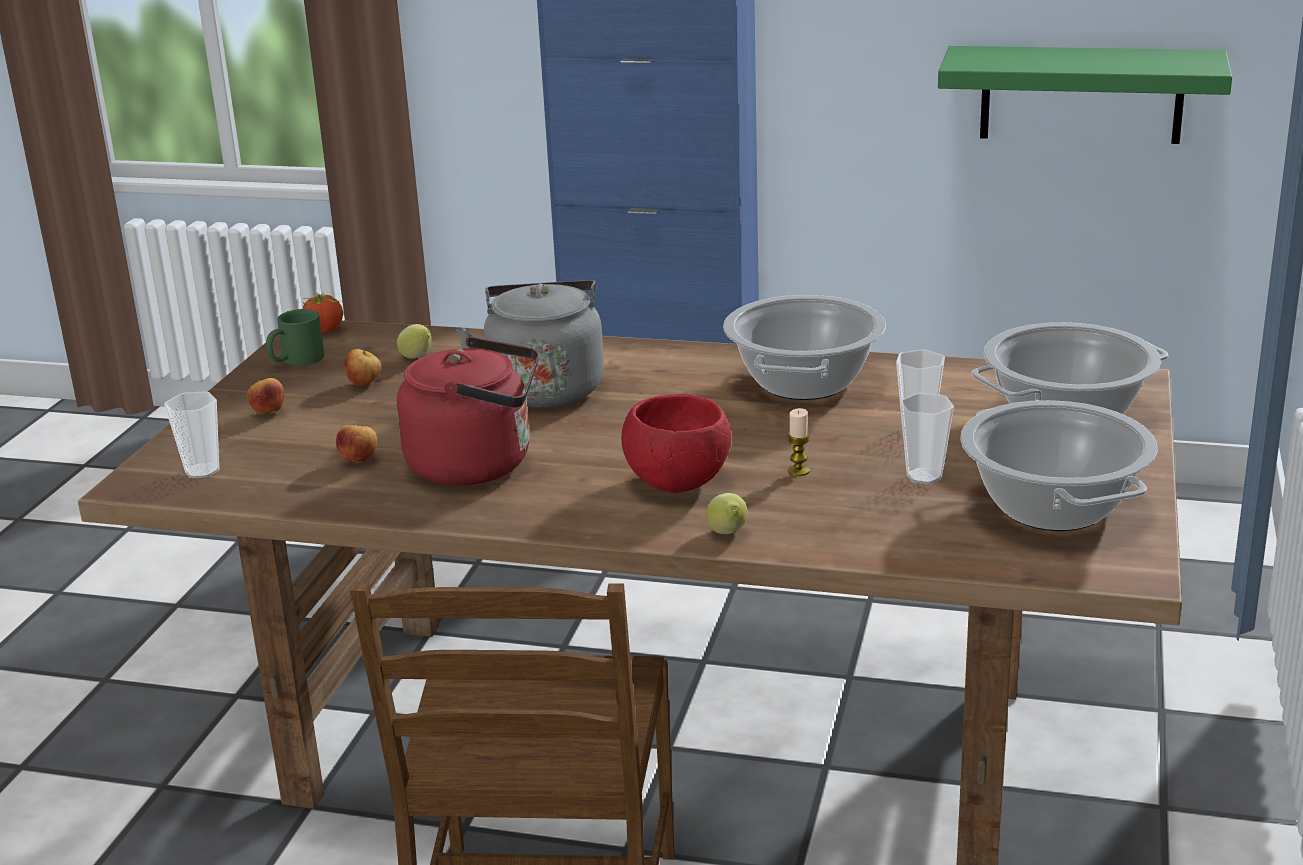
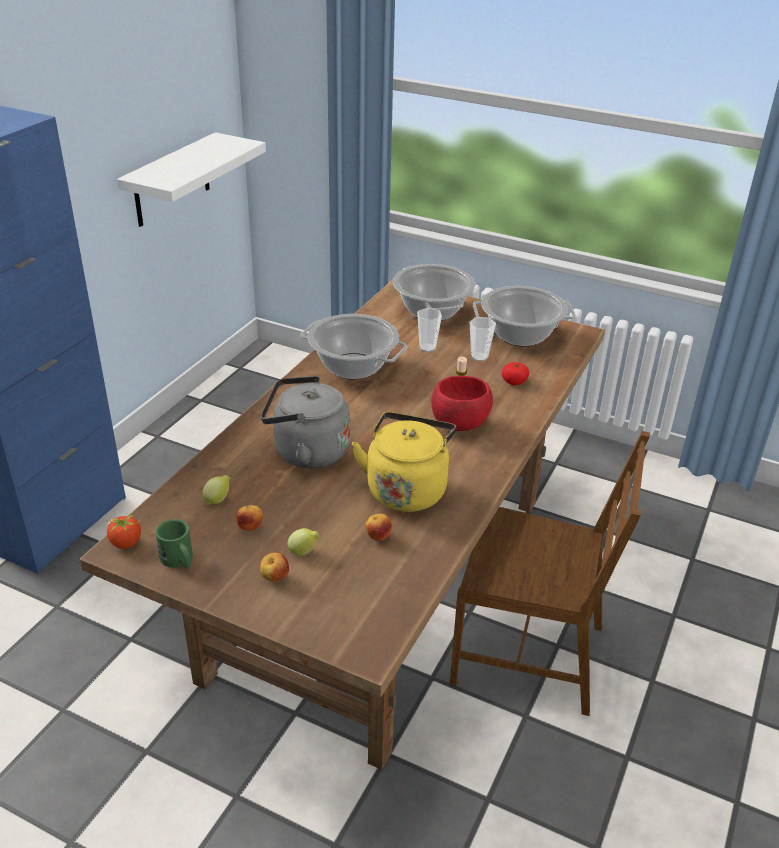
camera: 80 degrees left, 10 degrees up
cup [164,391,219,479] -> none
red kettle [397,336,539,486] -> yellow kettle [352,412,456,512]
lemon [706,493,748,534] -> lemon moved to [287,528,320,556]
green shelf [938,46,1232,144] -> white shelf [117,132,266,227]
none -> tomato [502,362,529,385]

